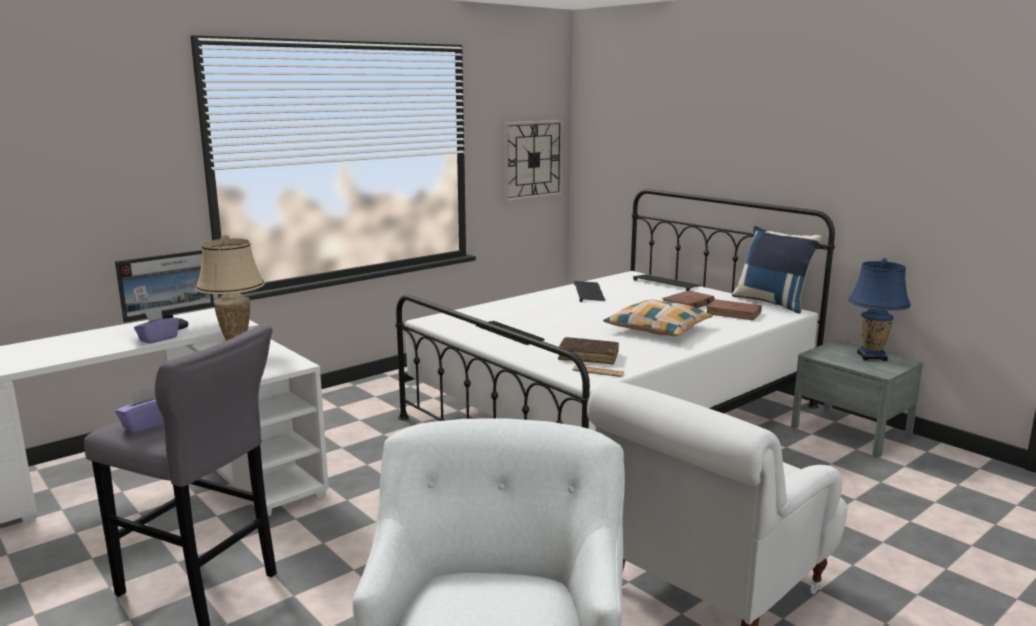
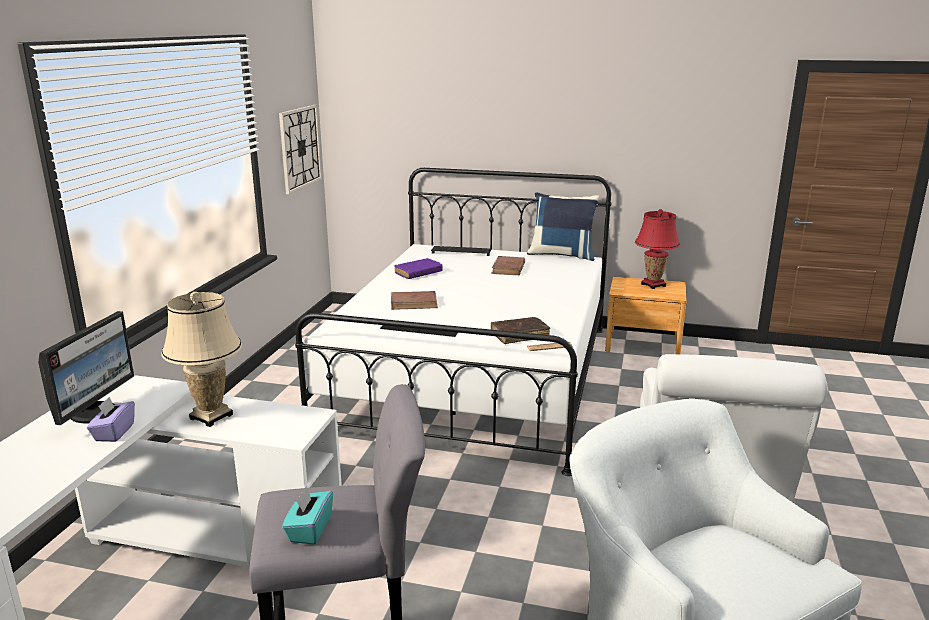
camera: 35 degrees left, 5 degrees up
purple tissue box [115,386,164,434] -> turquoise tissue box [282,486,333,545]
keyboard [574,281,605,302] -> purple book [394,258,443,279]
pillow [603,300,713,336] -> none
brown book [706,299,762,320] -> brown book moved to [391,291,438,310]
grey nightstand [791,340,923,457] -> brown nightstand [605,277,687,354]
blue table lamp [848,258,911,361] -> red table lamp [635,209,680,289]

